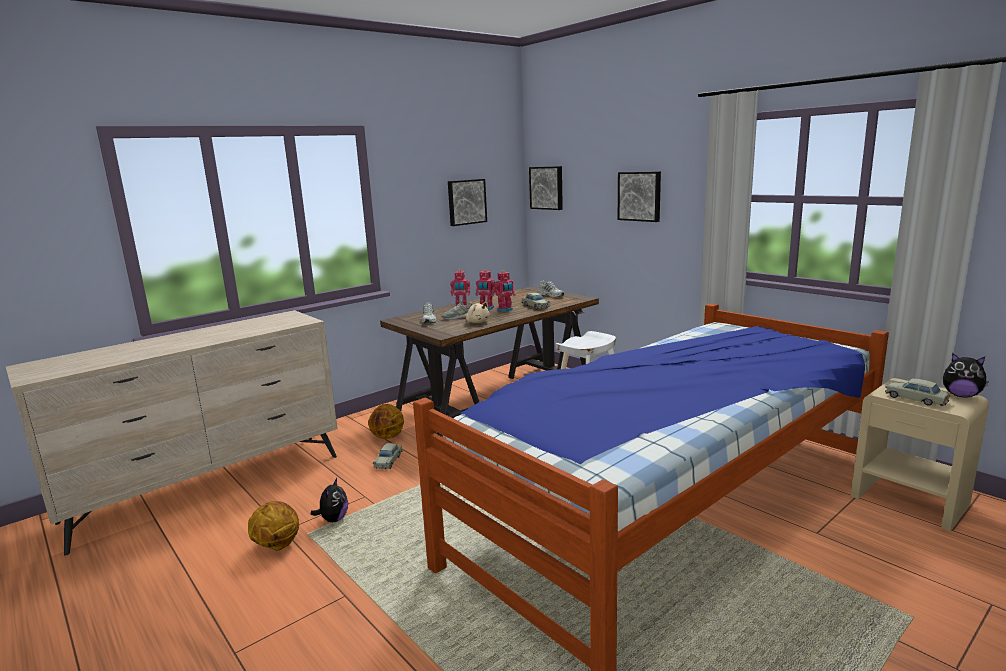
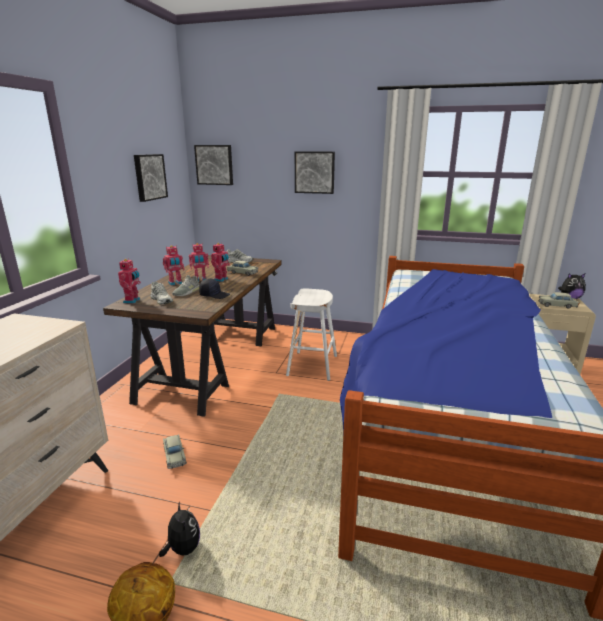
camera: 35 degrees left, 5 degrees up
basketball [368,404,404,439] -> none
beige plush toy [463,302,490,323] -> black cap [199,278,230,299]
none -> toy robot [118,258,141,304]

